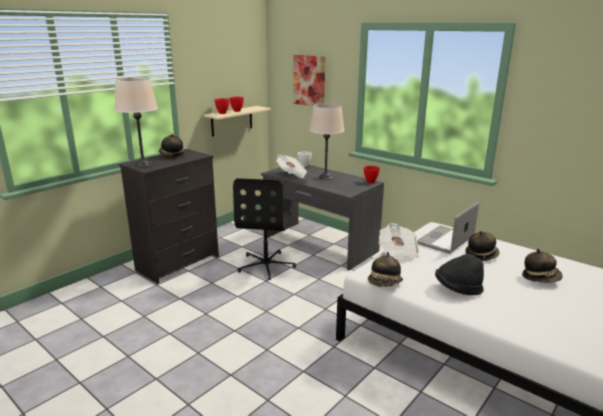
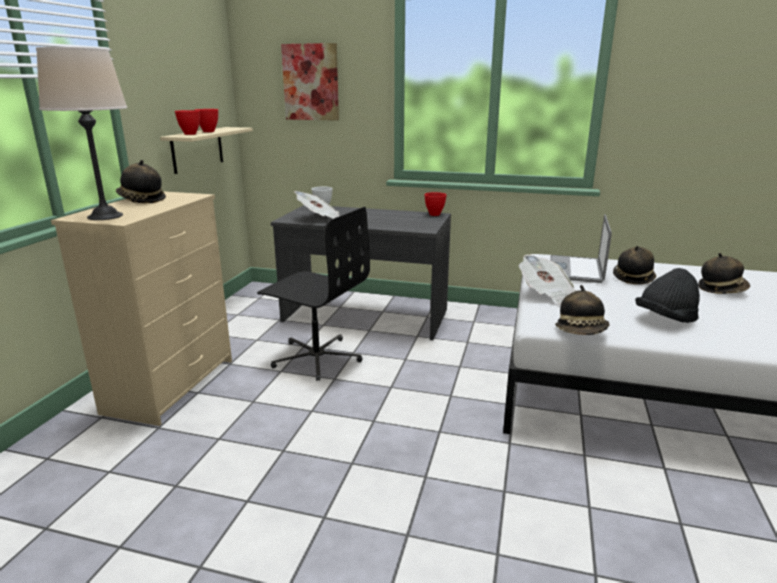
camera: 25 degrees left, 0 degrees up
black dresser [119,149,219,284] -> beige dresser [51,191,232,426]
black office chair [233,178,296,280] -> black office chair turned 45 degrees counterclockwise [257,207,370,381]
beige table lamp [309,103,345,180] -> none

